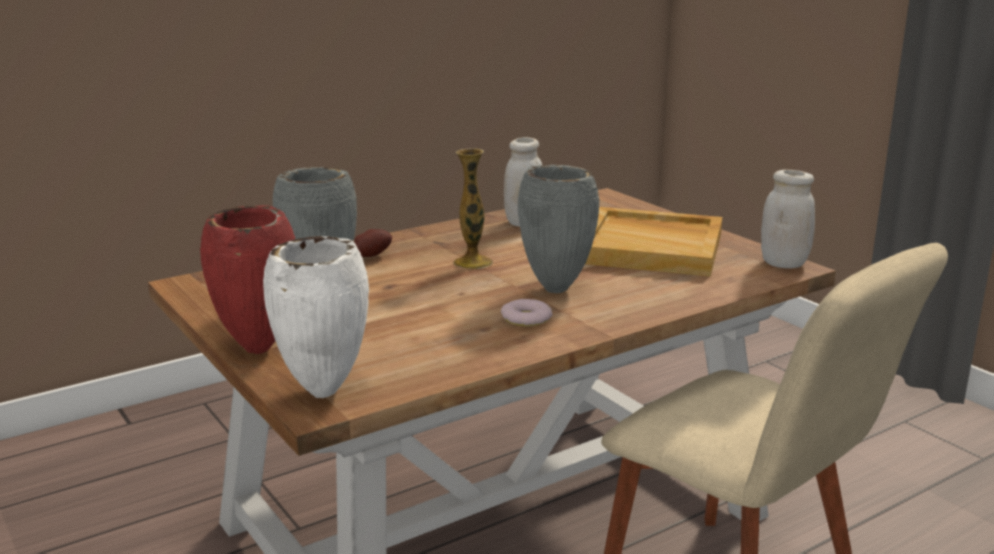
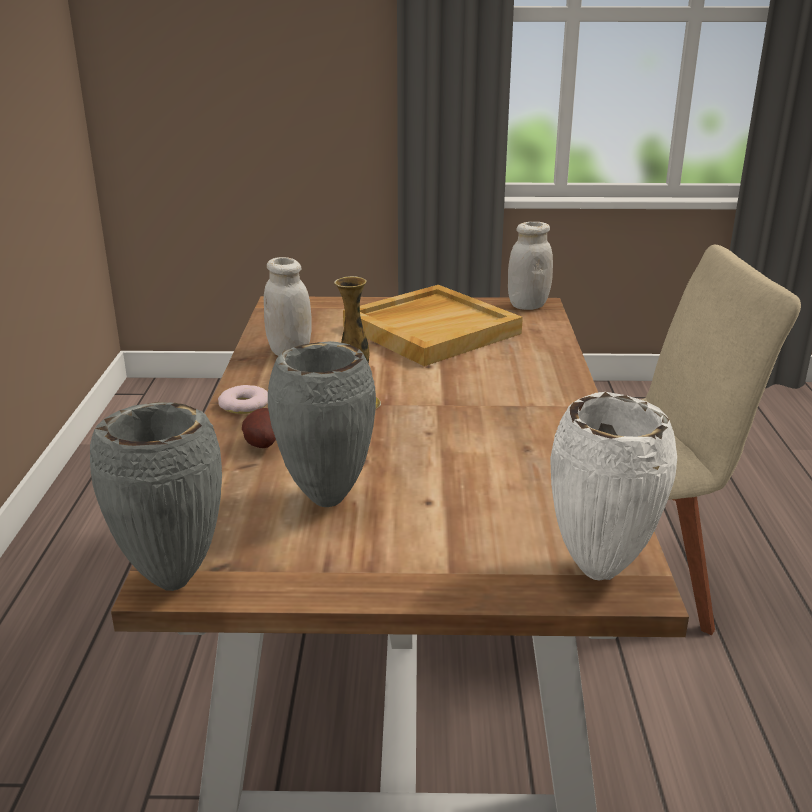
camera: 55 degrees left, 5 degrees up
red vase [200,205,295,354] -> none
donut [501,299,553,326] -> donut moved to [218,385,268,414]
grey vase [518,165,600,293] -> grey vase moved to [90,402,222,591]

